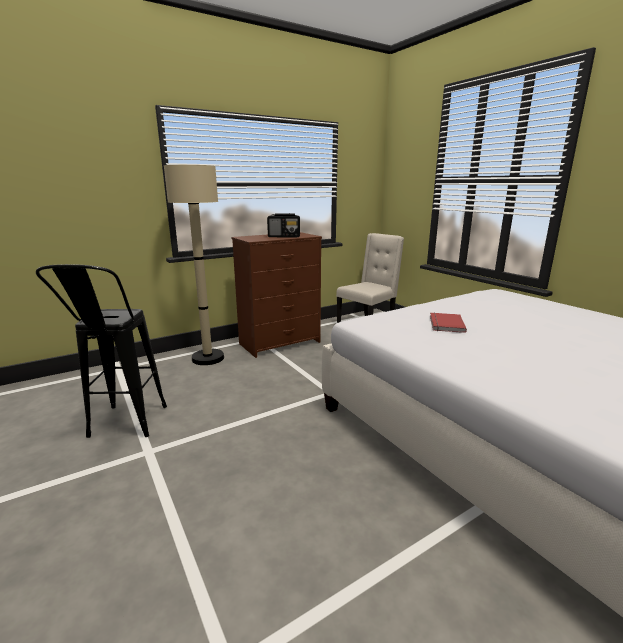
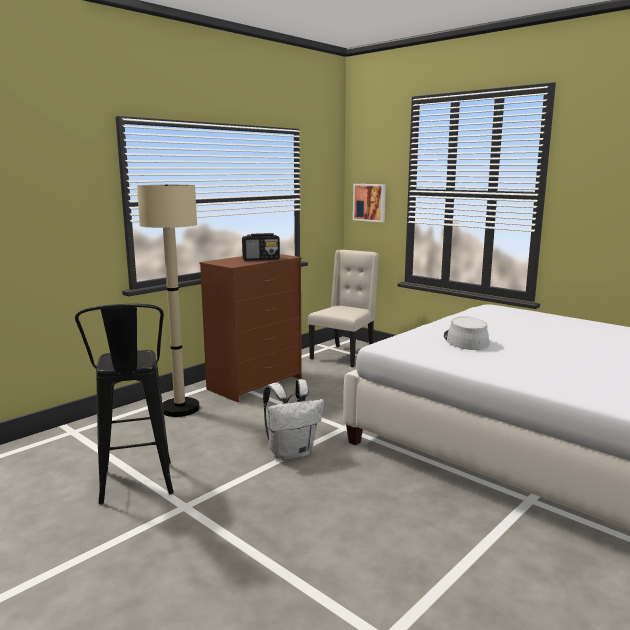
camera: 15 degrees left, 5 degrees down
red book [430,313,467,333] -> grey hat [444,316,490,350]
none -> white backpack [263,379,324,460]
none -> picture [353,184,386,222]

